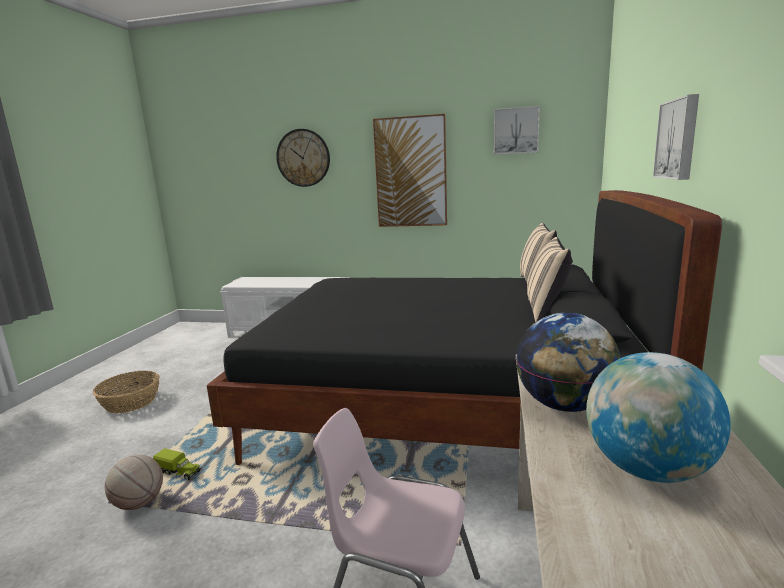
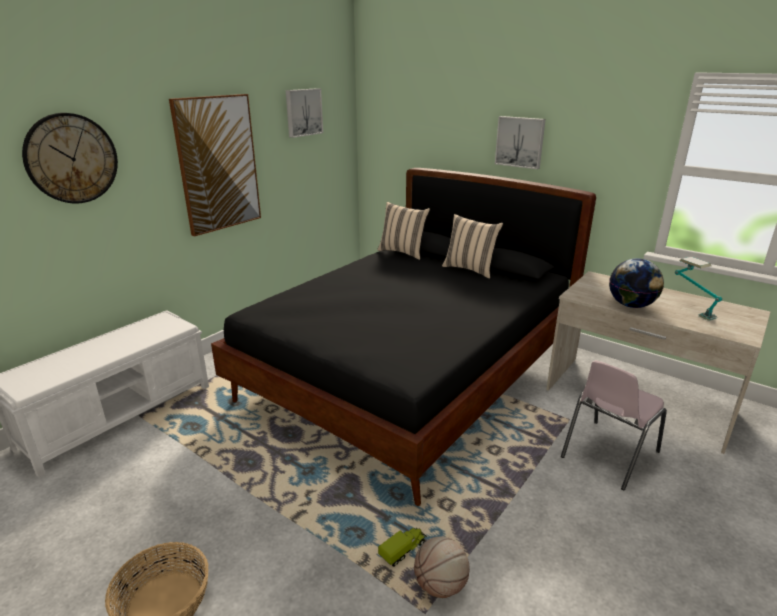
camera: 65 degrees left, 10 degrees up
globe [586,352,731,483] -> table lamp [675,257,722,321]

